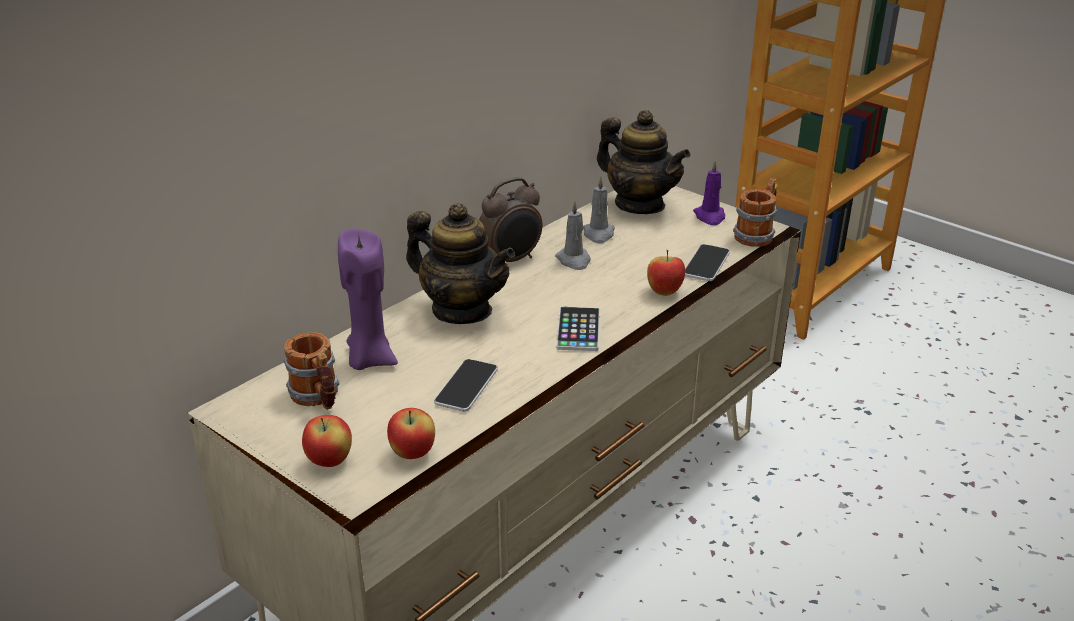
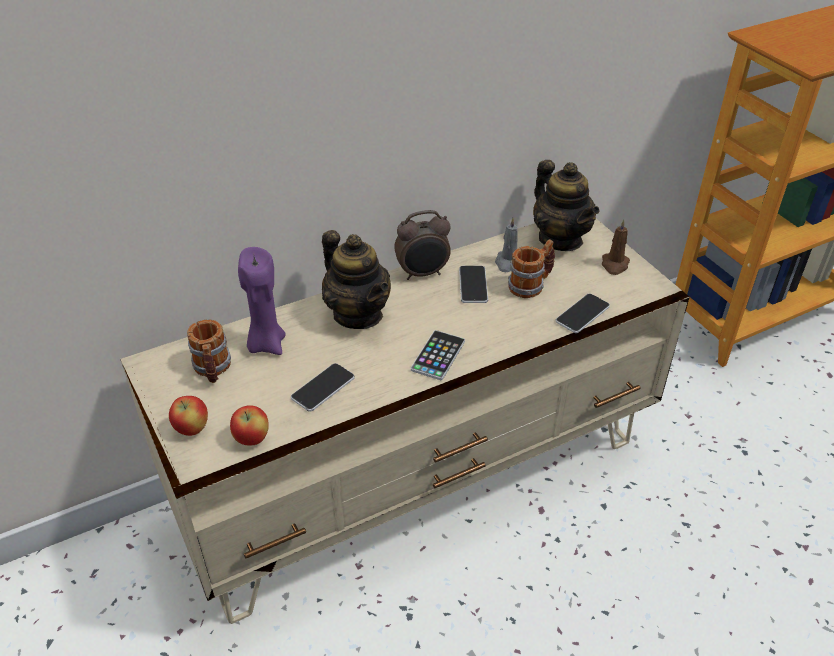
camera: 20 degrees right, 10 degrees up
grey candle [555,201,591,270] -> phone [459,266,488,303]
apple [647,250,685,296] -> none
purple candle [693,160,725,225] -> brown candle [602,219,630,275]
mug [733,178,777,247] -> mug moved to [508,239,555,298]

